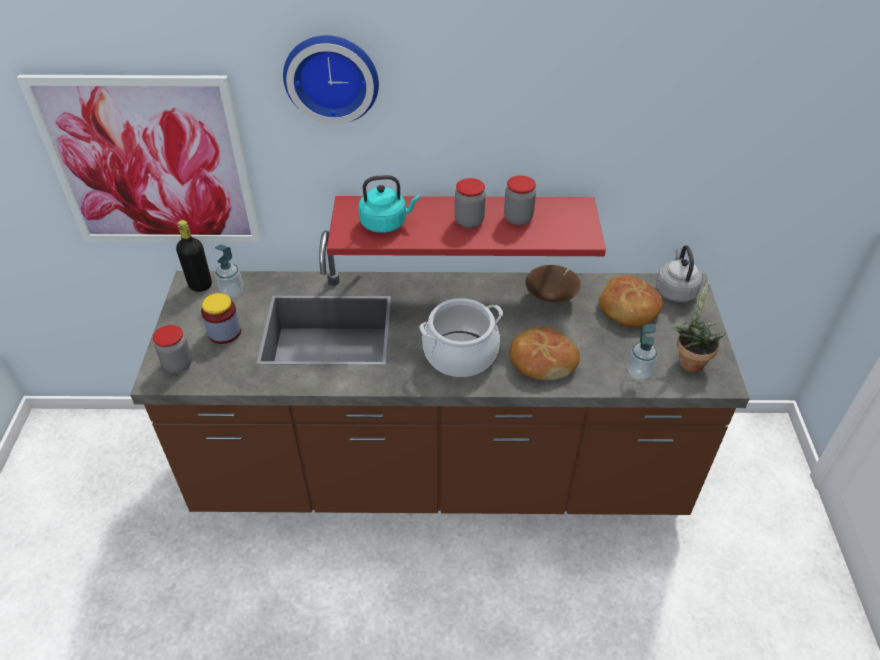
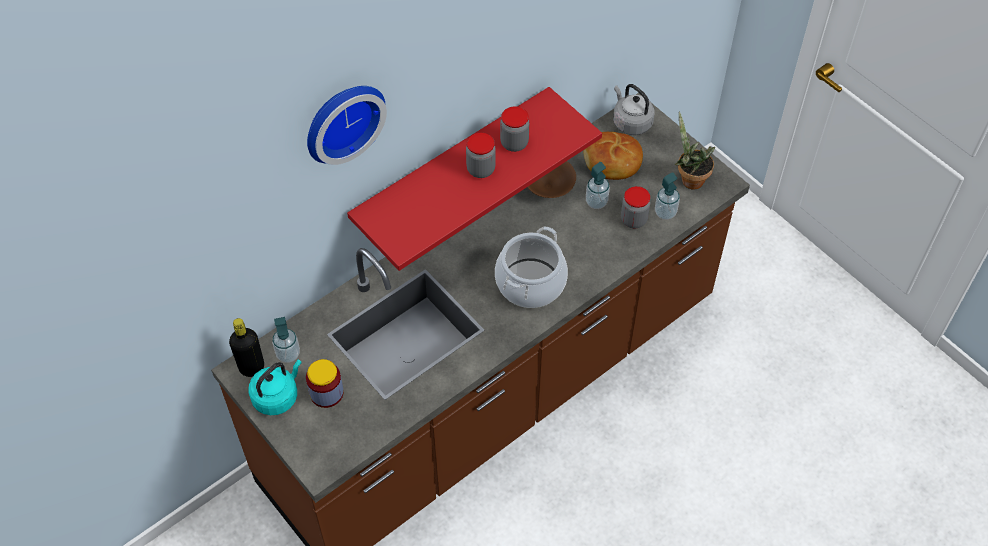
camera: 40 degrees left, 10 degrees up
picture [17,75,261,242] -> none
jar [153,325,192,373] -> jar moved to [621,186,650,228]
turquoise kettle [358,175,420,233] -> turquoise kettle moved to [249,360,302,415]
bread [510,327,580,380] -> none
none -> soap dispenser [586,162,610,209]

